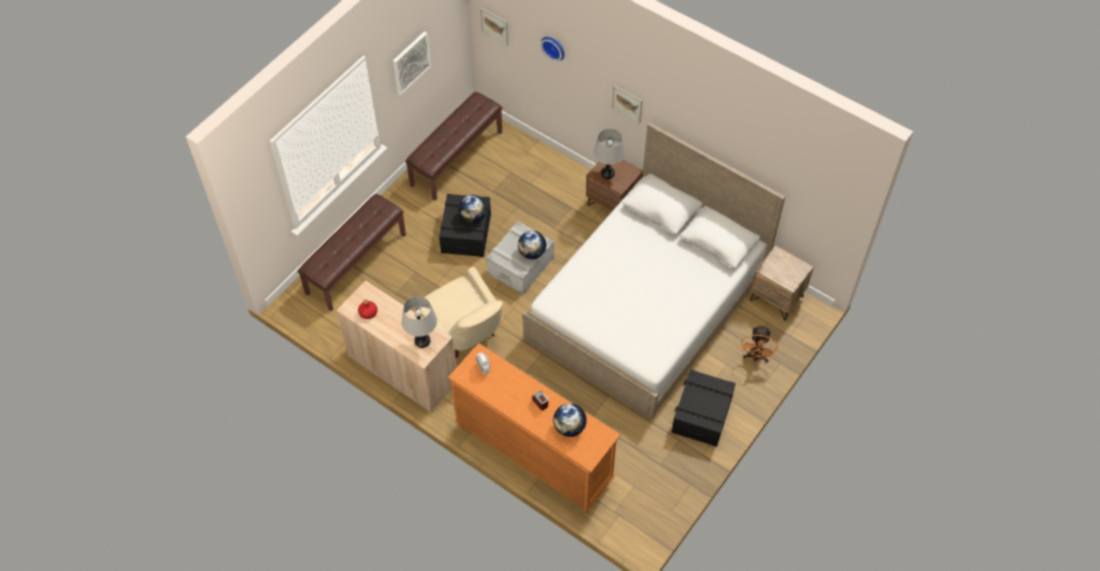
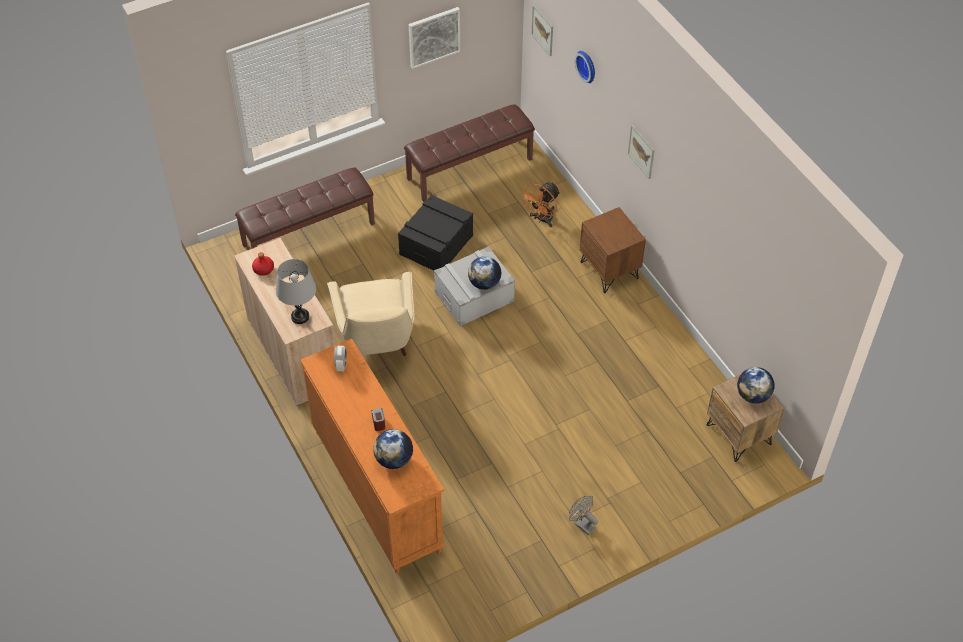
camera: 25 degrees right, 5 degrees down
globe [459,195,487,223] -> globe moved to [737,367,774,404]
white bed [523,122,786,420] -> none
grey table lamp [594,128,625,179] -> none
black storage box [671,369,736,447] -> grey fan [569,496,598,535]
orange fan [740,325,778,362] -> orange fan moved to [521,182,560,227]

